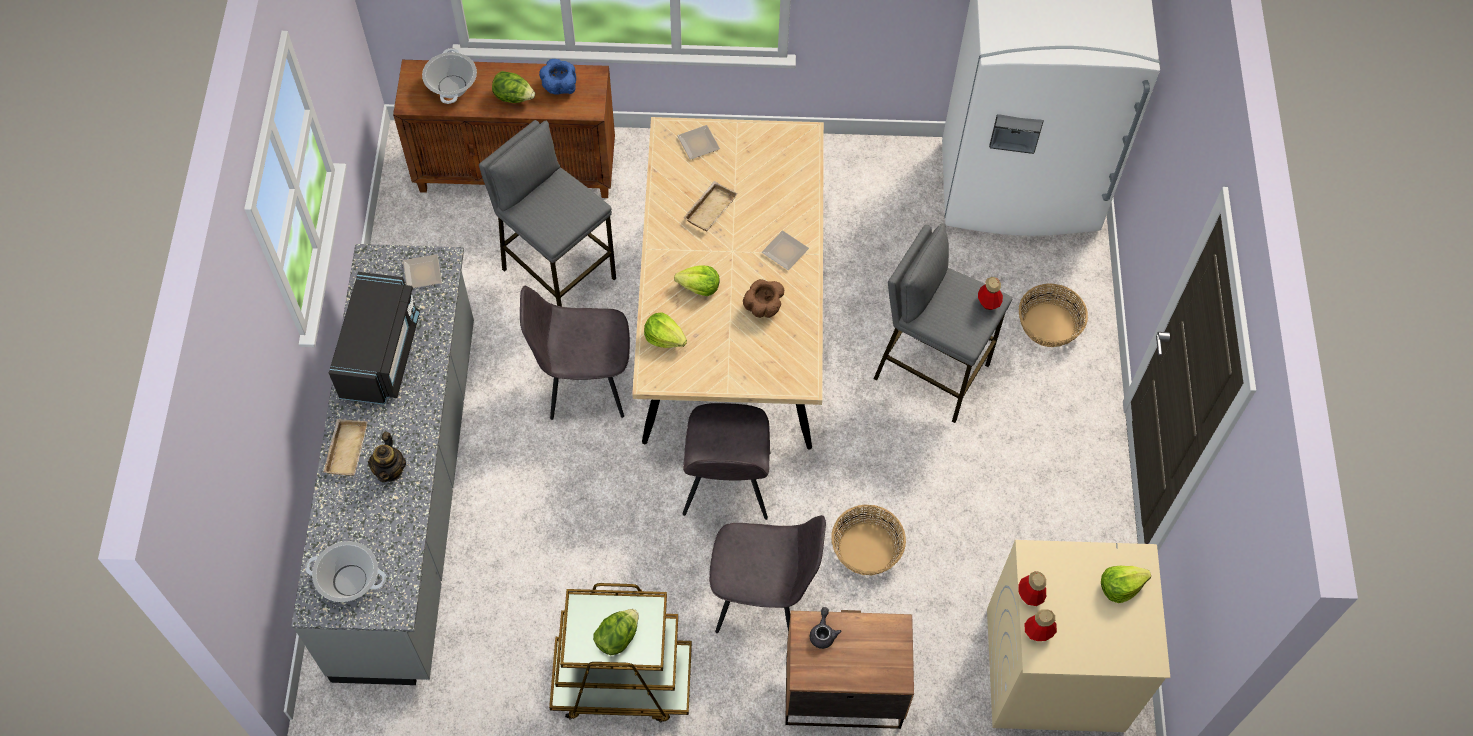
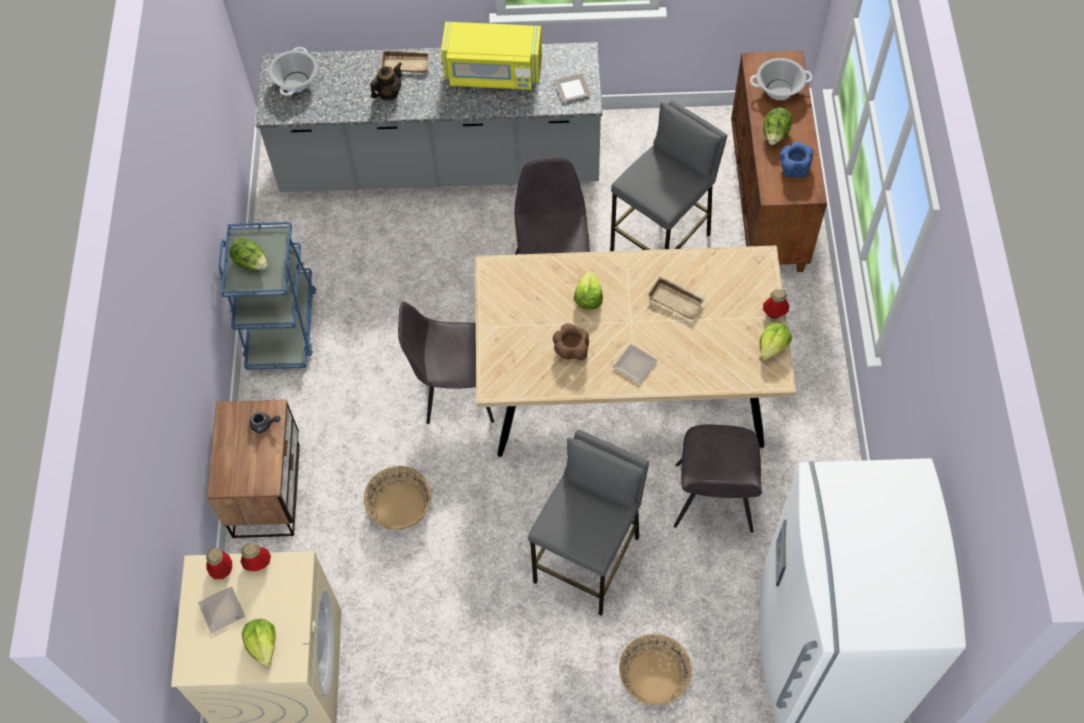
camera: 90 degrees right, 0 degrees up
black microwave [329,272,420,405] -> yellow microwave [441,22,542,90]
teapot [368,432,406,482] -> teapot turned 135 degrees clockwise [370,62,402,100]
brown cart [549,583,692,722] -> blue cart [219,222,317,370]
lettuce [644,312,687,348] -> lettuce moved to [759,322,792,360]
plate [677,125,720,160] -> plate moved to [198,586,245,634]
grey chair [709,515,826,633] -> grey chair moved to [674,425,762,533]
bottle [978,277,1003,310] -> bottle moved to [763,289,789,318]

